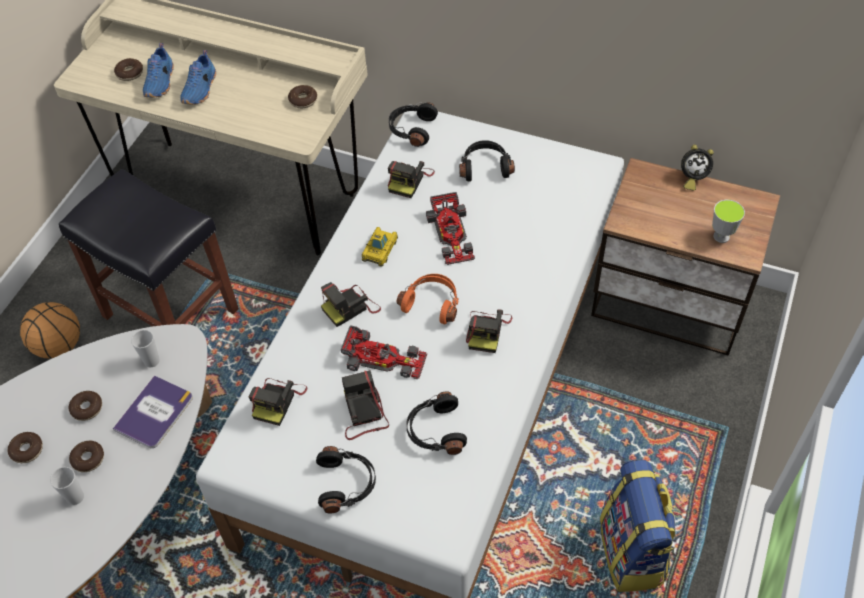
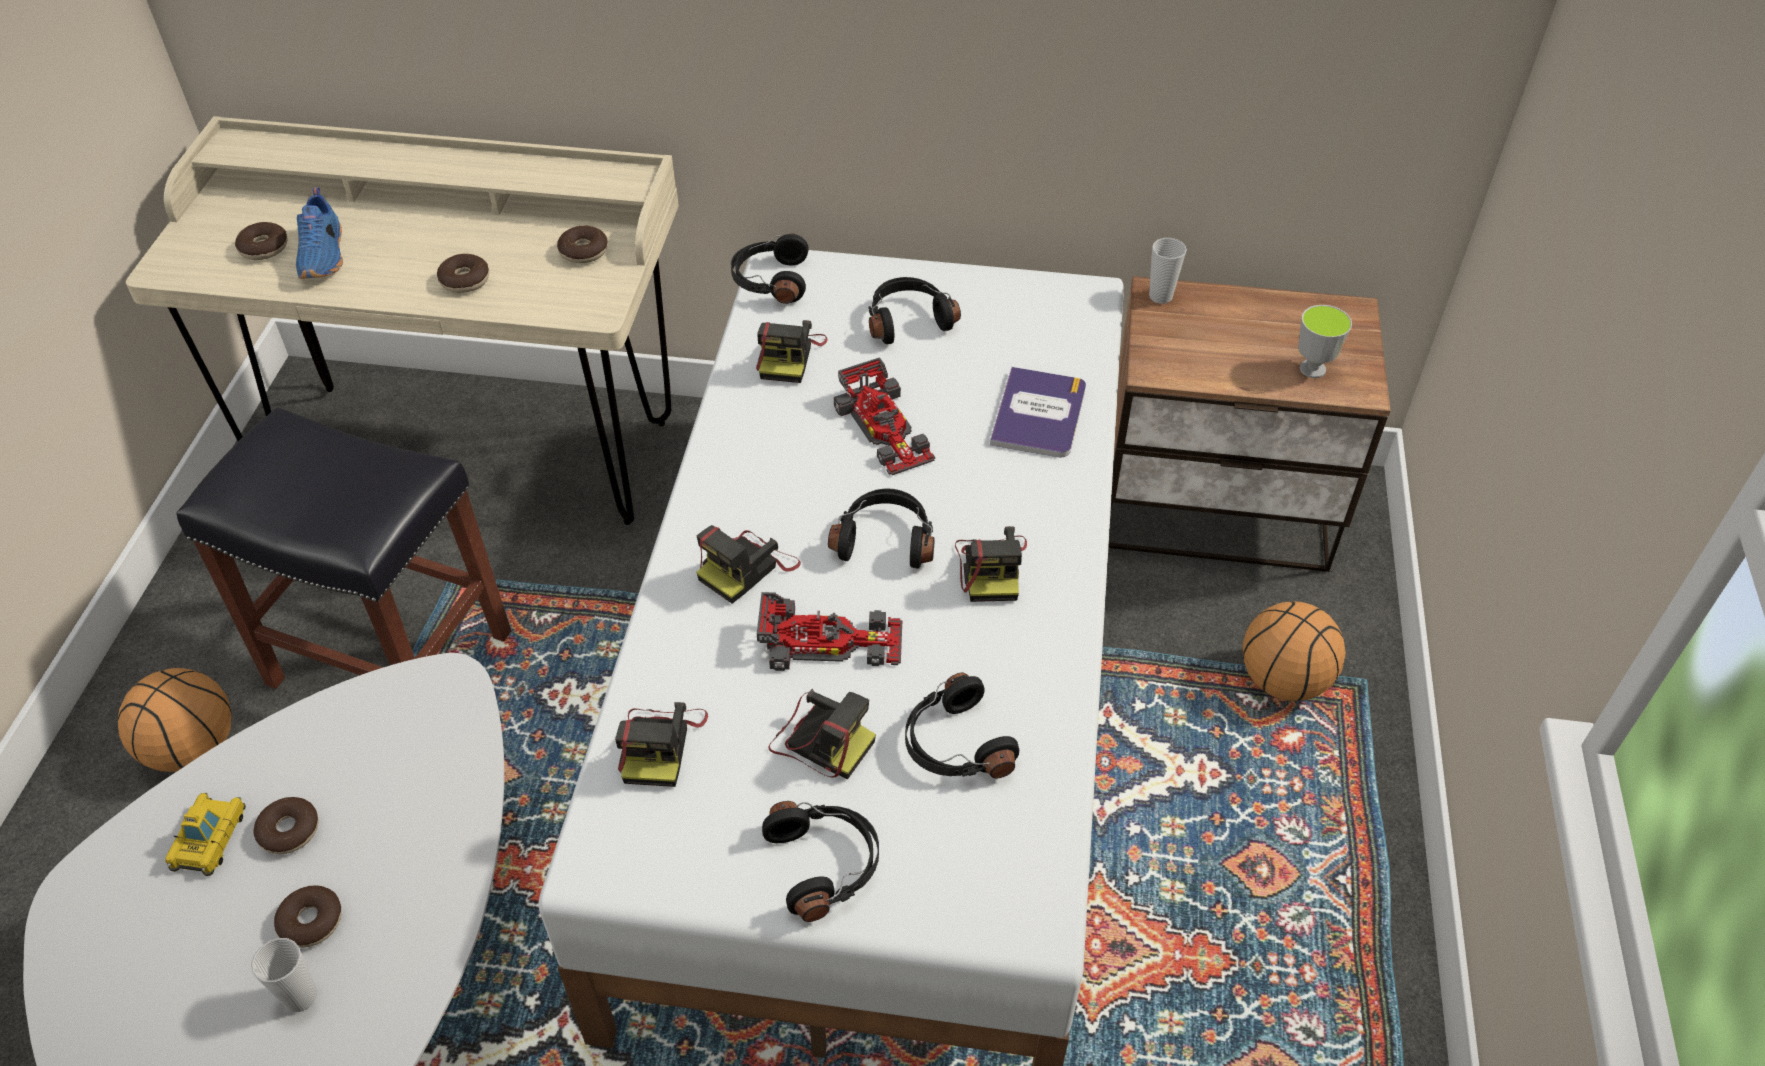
camera: 15 degrees left, 5 degrees down
donut [8,432,43,463] -> donut moved to [437,254,489,293]
book [113,375,193,448] -> book moved to [990,367,1086,457]
cup [131,330,160,367] -> cup moved to [1149,238,1187,304]
blue shoe [180,50,216,104] -> none
camera [342,370,389,440] -> camera turned 150 degrees clockwise [769,689,876,779]
toy car [362,227,398,267] -> toy car moved to [165,793,246,876]
orange headphones [397,274,459,324] -> black headphones [828,488,935,569]
backpack [600,459,675,592] -> none
alarm clock [681,144,714,191] -> none
none -> basketball [1242,601,1346,701]

